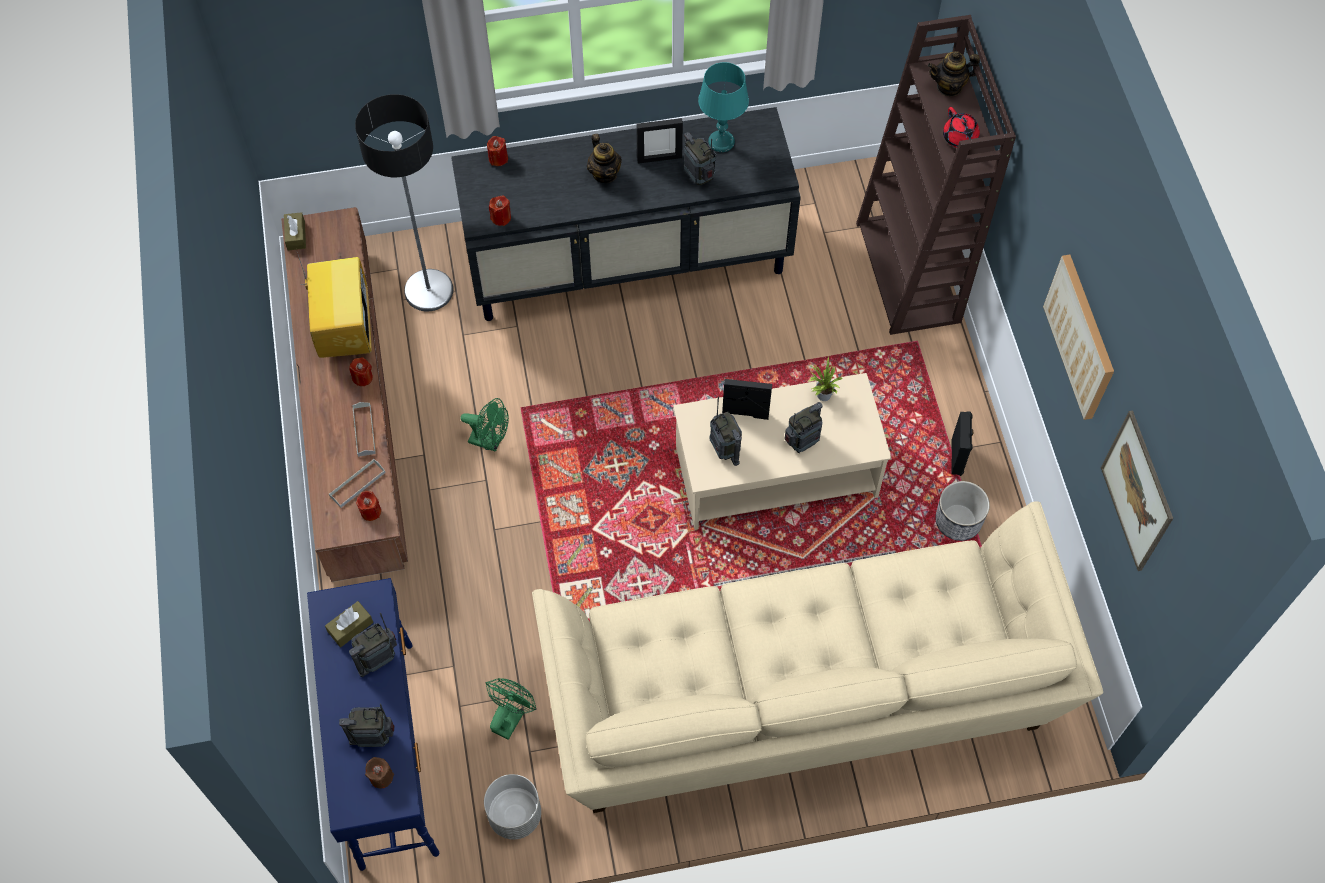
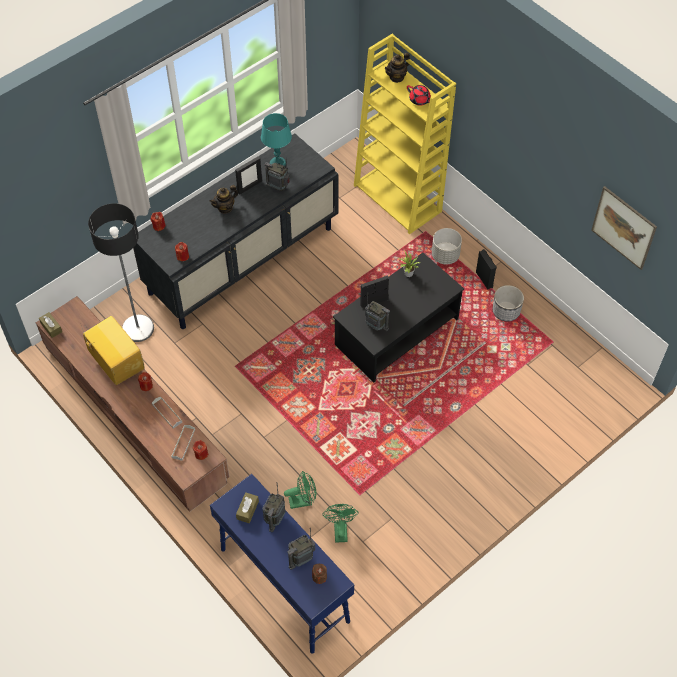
camera: 30 degrees left, 5 degrees down
green fan [460,398,509,452] -> green fan moved to [284,471,316,509]
grey planter [484,774,541,839] -> grey planter moved to [432,228,462,265]
beige sofa [532,501,1103,813] -> none
teapot [587,134,622,183] -> teapot turned 105 degrees clockwise [209,185,238,214]
beige coffee table [673,373,892,529] -> black coffee table [333,253,464,382]
radio [785,402,823,453] -> none
brown bookcase [856,15,1016,335] -> yellow bookcase [354,34,456,234]
picture [1043,254,1114,420] -> none

